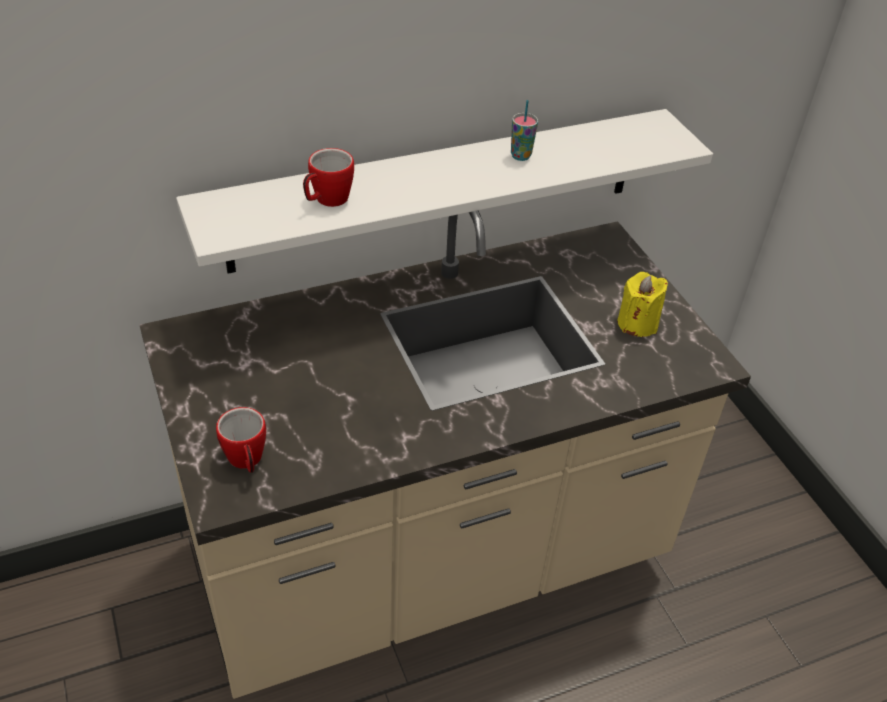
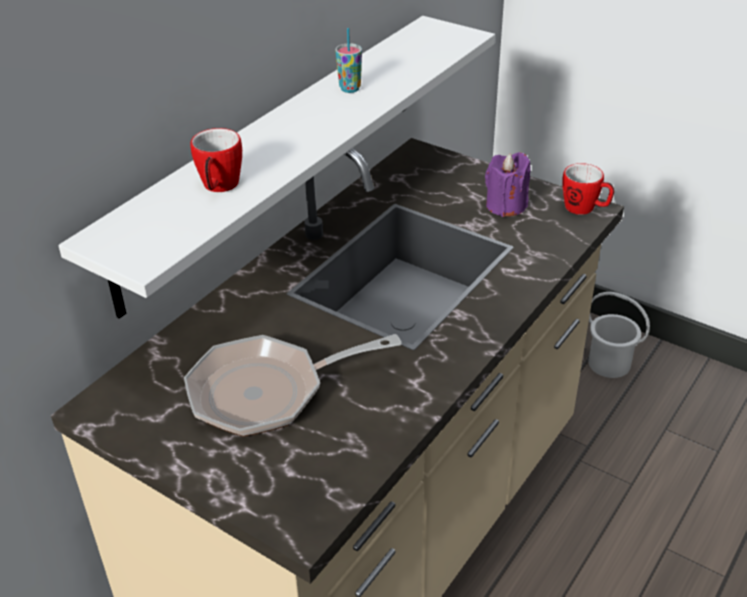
camera: 30 degrees left, 5 degrees down
mug [216,407,266,473] -> mug moved to [562,163,614,215]
yellow candle [617,272,668,337] -> purple candle [485,152,530,217]
none -> frying pan [184,334,402,437]
none -> white bucket [588,292,650,378]

